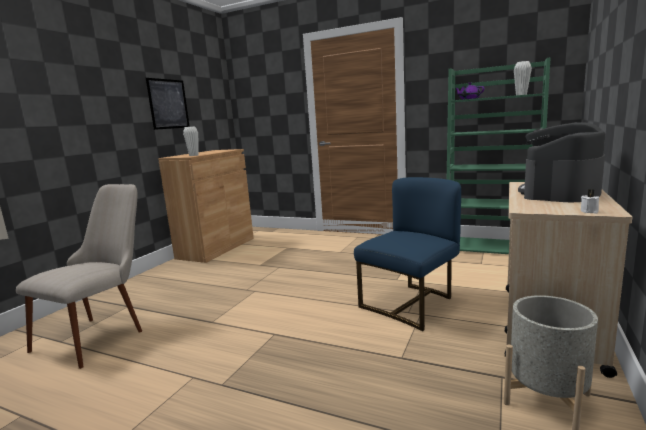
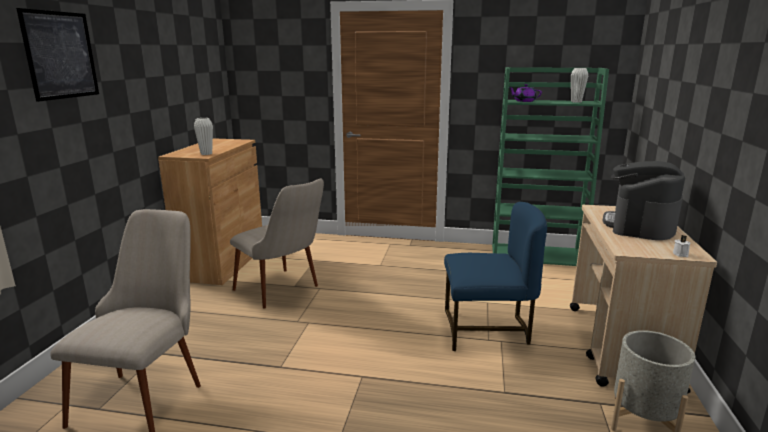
camera: 15 degrees left, 5 degrees up
picture [146,78,190,130] -> picture moved to [16,8,99,102]
blue chair [354,177,461,331] -> blue chair turned 60 degrees clockwise [444,202,547,351]
none -> beige chair [230,179,324,308]

